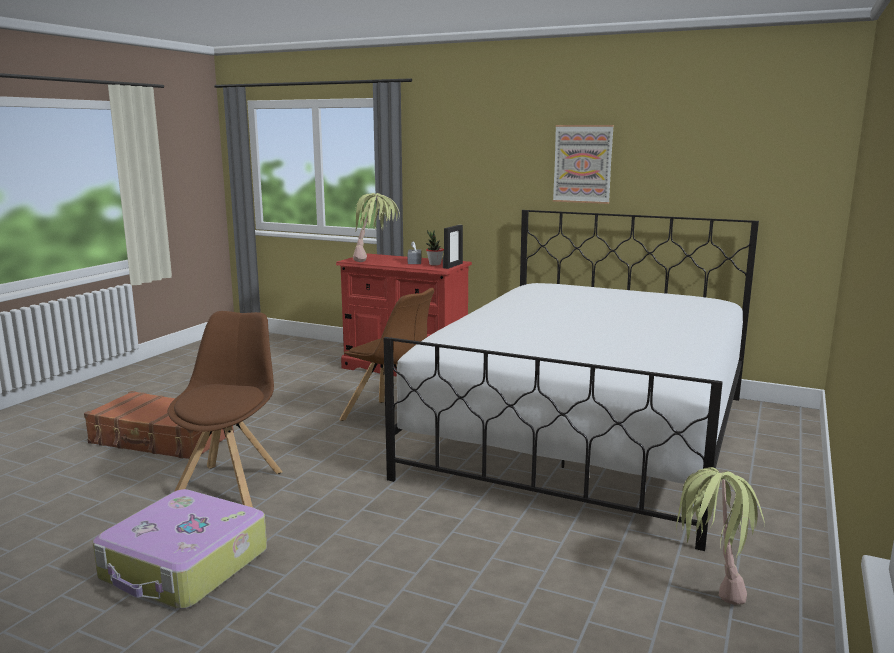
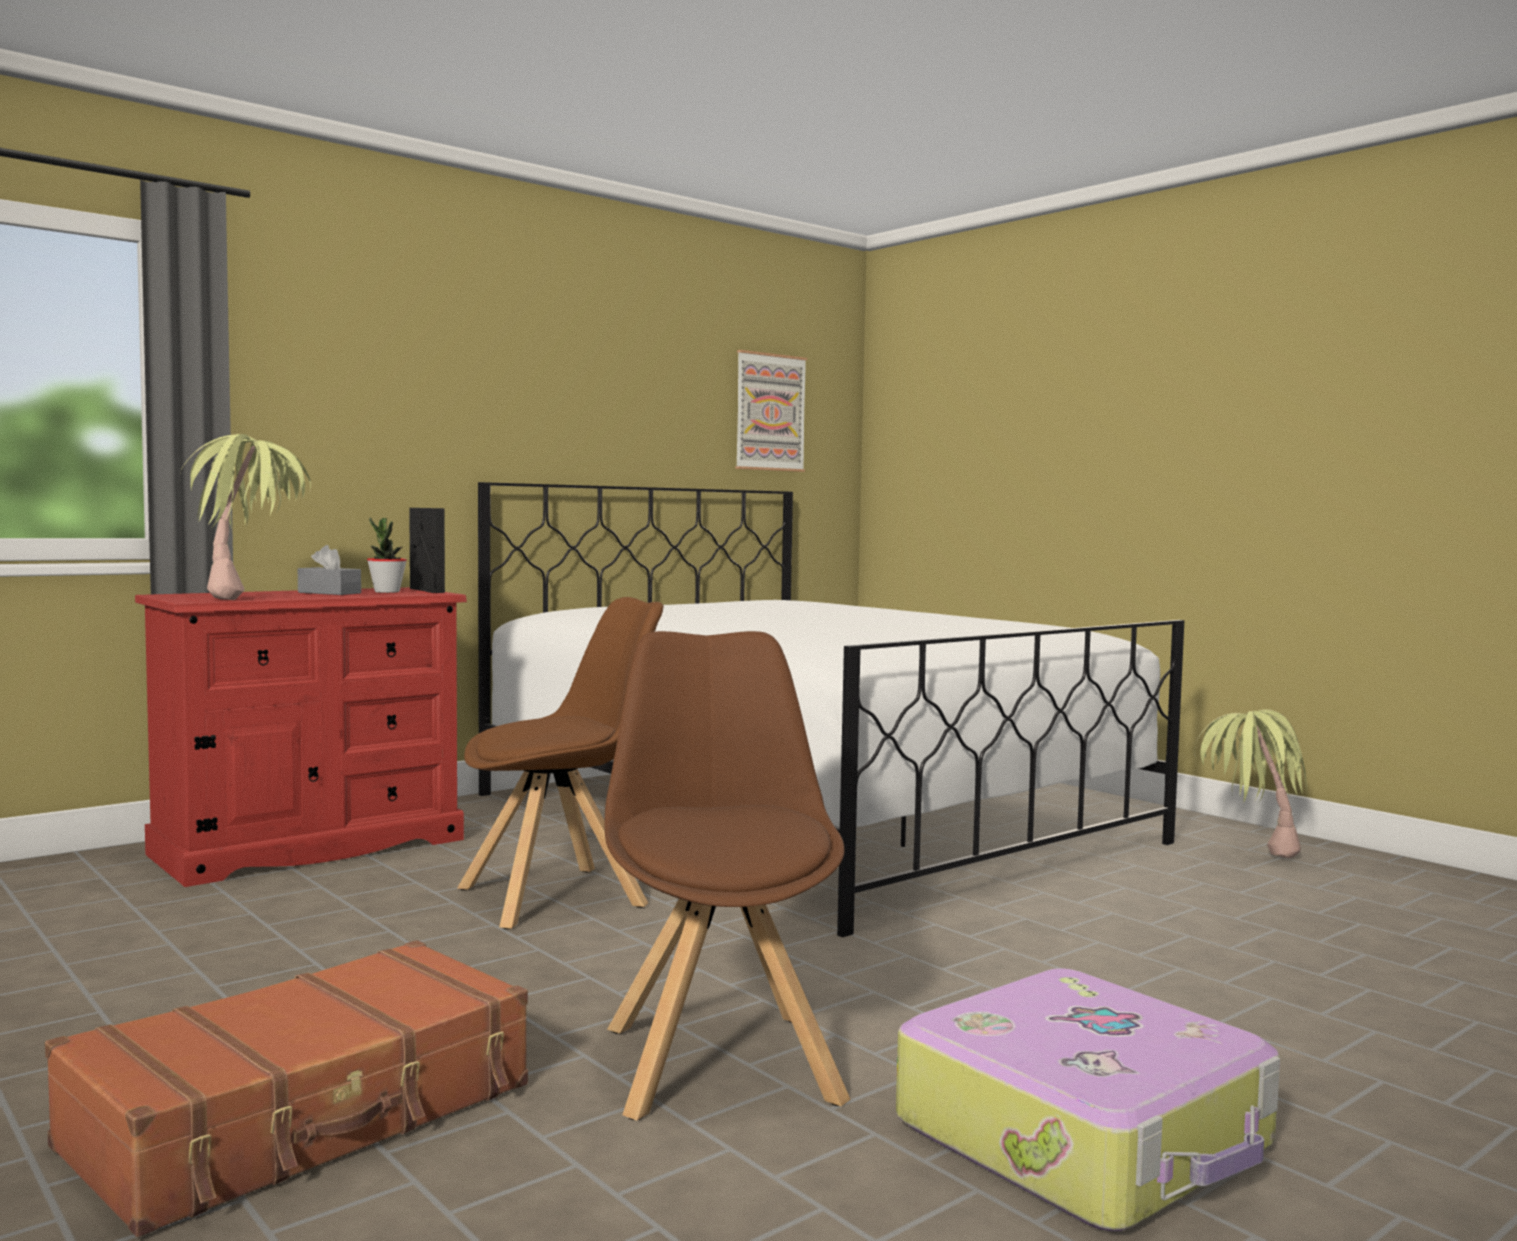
camera: 65 degrees left, 10 degrees down
brown chair [168,311,283,507] -> brown chair turned 45 degrees clockwise [605,631,851,1121]
picture [553,125,614,204] -> picture moved to [735,350,807,472]

